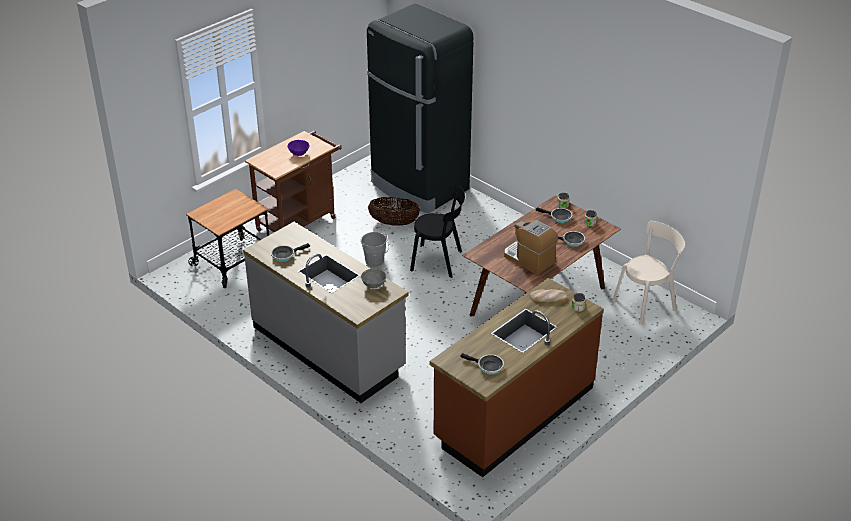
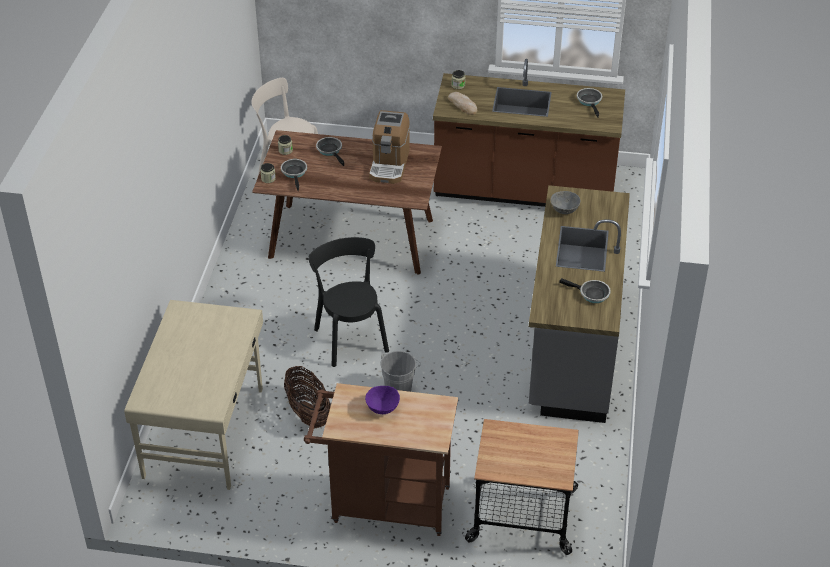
camera: 125 degrees left, 5 degrees up
black fridge [367,4,473,213] -> beige desk [124,300,263,490]

